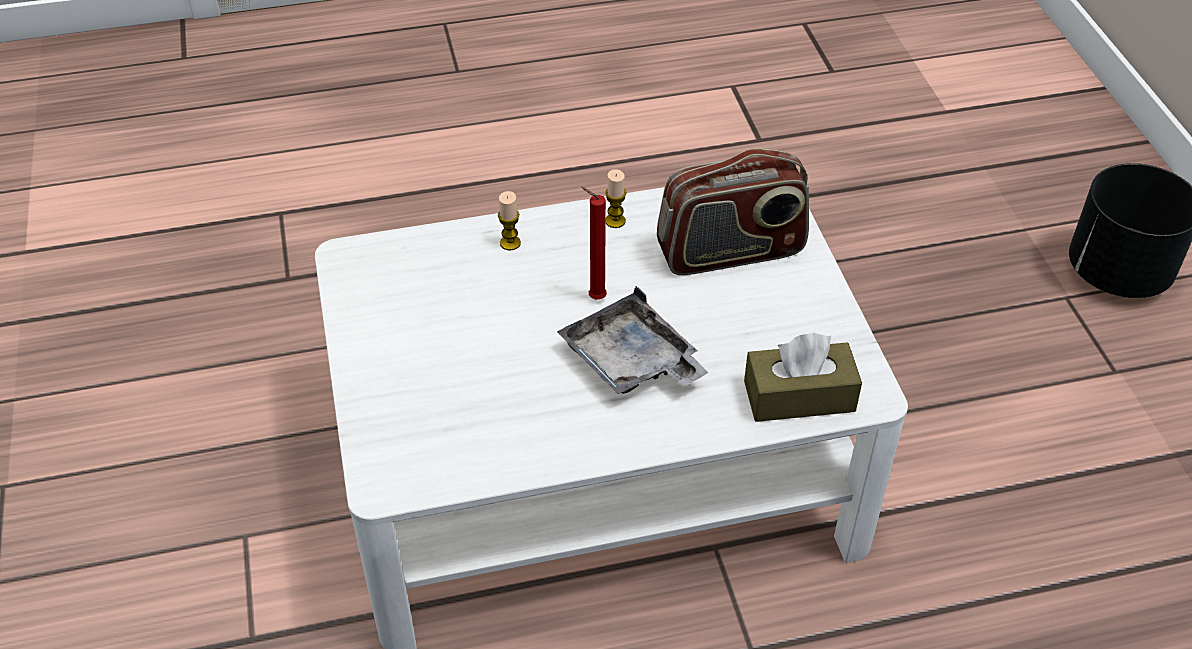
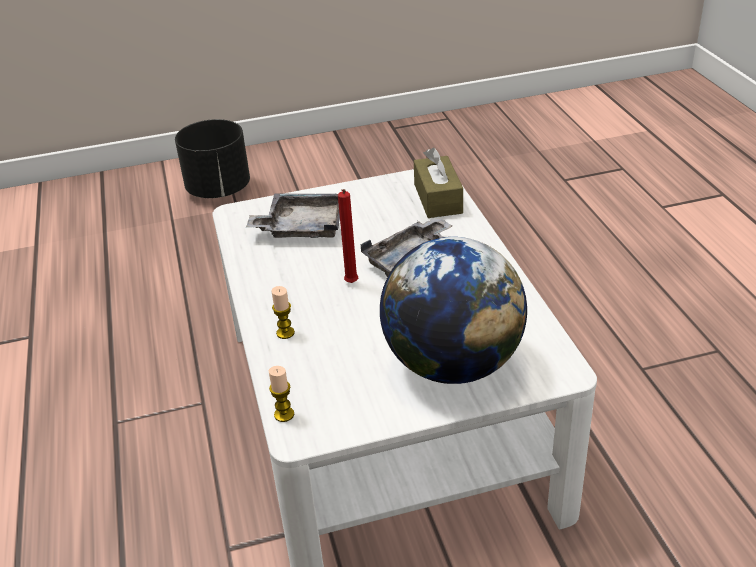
camera: 90 degrees left, 10 degrees down
candle [605,169,626,228] -> candle moved to [269,366,294,422]
radio [657,148,809,275] -> grey tray [246,193,340,238]
none -> globe [380,237,527,384]

